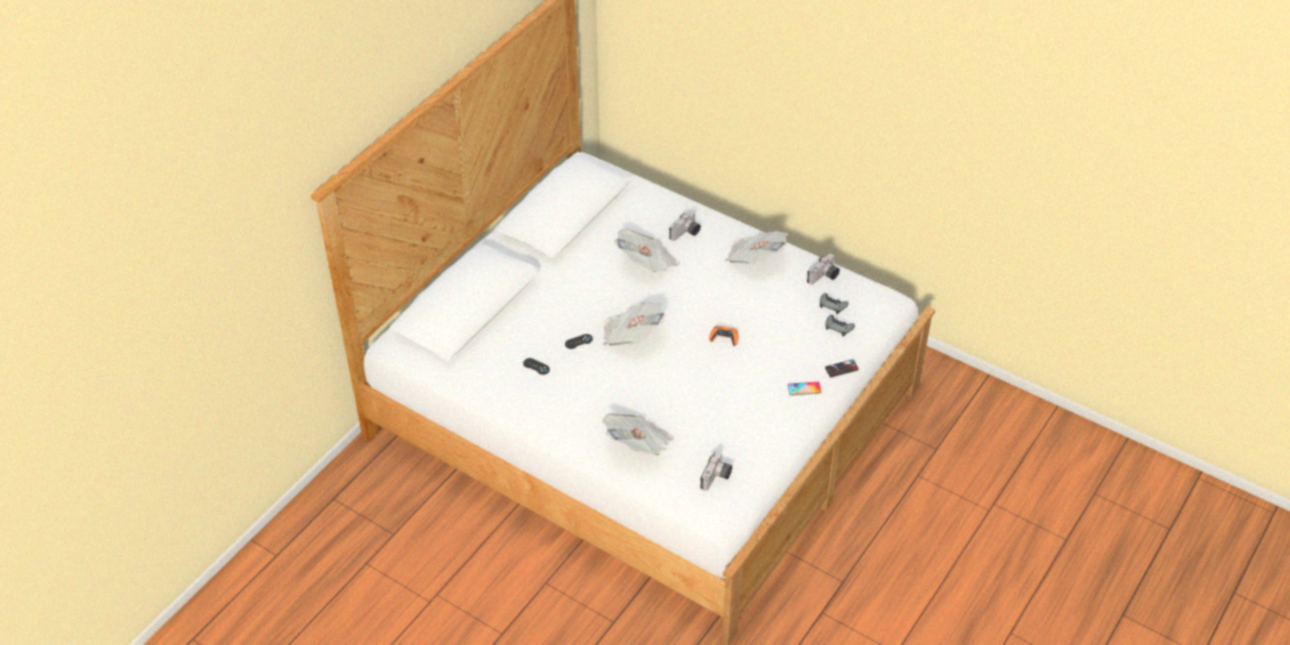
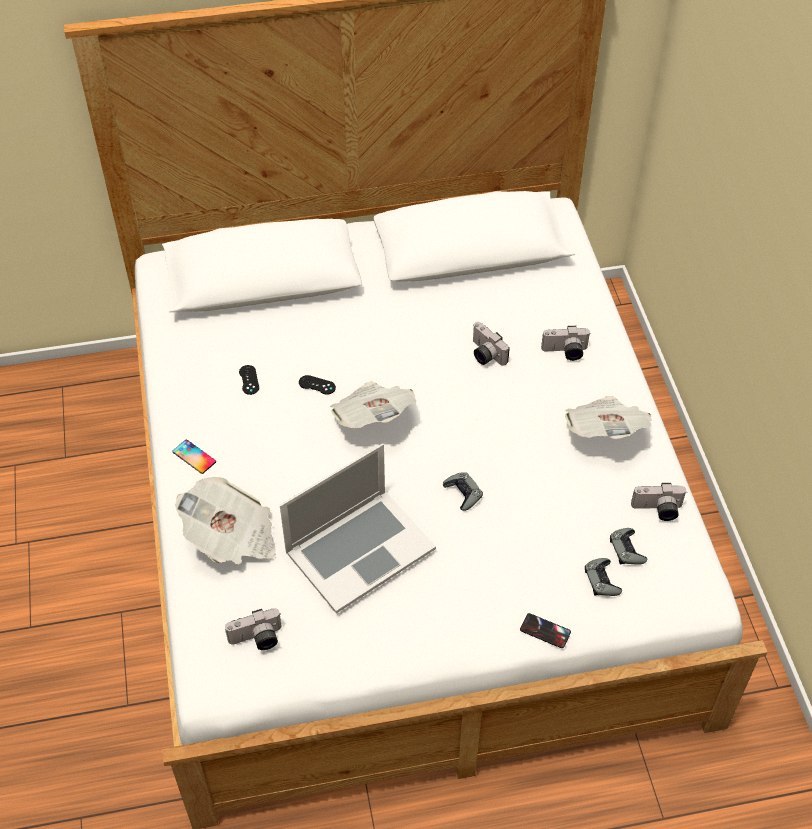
camera: 45 degrees right, 5 degrees up
newspaper [614,228,680,272] -> camera [473,322,510,366]
orange game controller [709,325,738,346] -> grey game controller [443,472,483,511]
phone [788,382,821,395] -> phone moved to [172,440,216,474]
none -> laptop [280,443,436,614]

